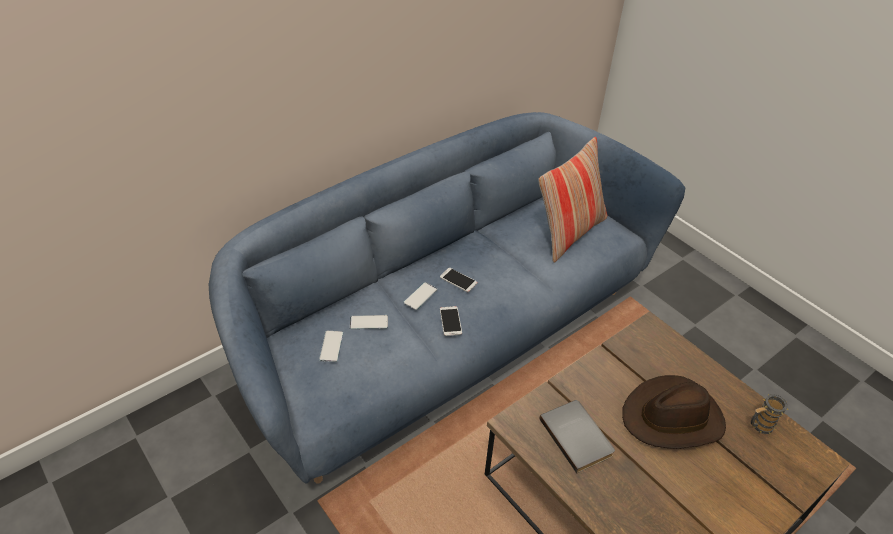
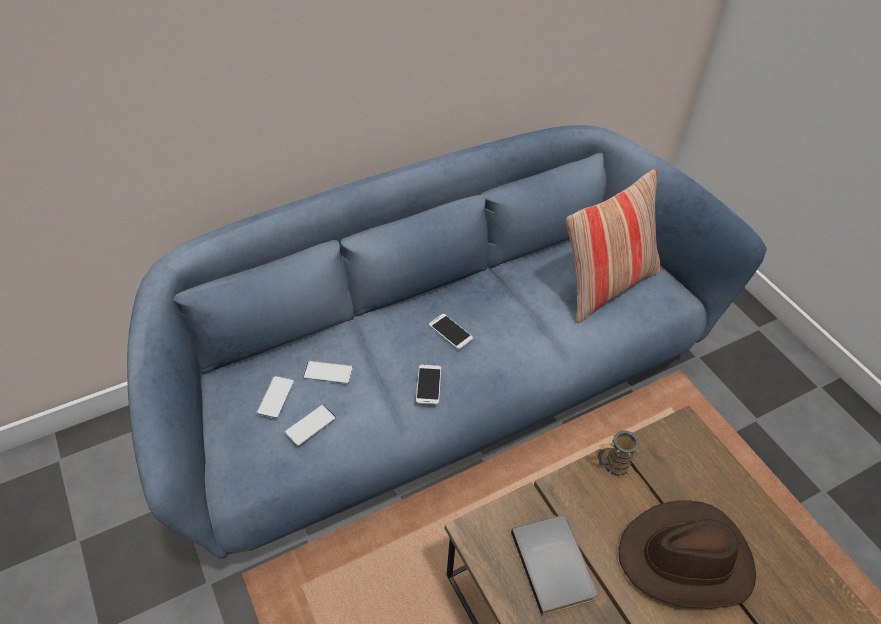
camera: 10 degrees right, 5 degrees up
phone [403,282,438,310] -> phone moved to [285,404,336,446]
mug [751,394,789,434] -> mug moved to [598,430,640,477]

